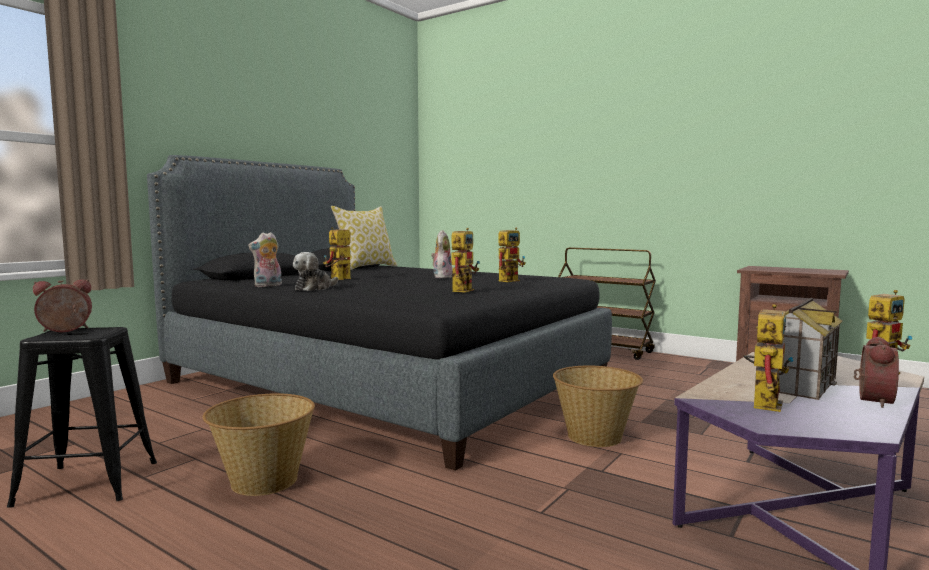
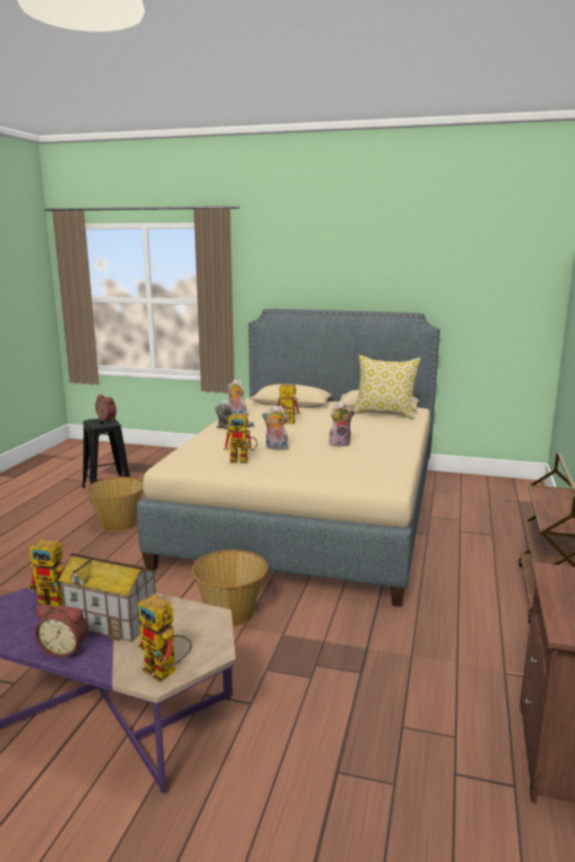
camera: 70 degrees right, 10 degrees up
black bed [147,155,612,471] -> beige bed [137,309,440,607]
toy robot [498,228,526,282] -> none
none -> plush toy [262,406,288,450]

